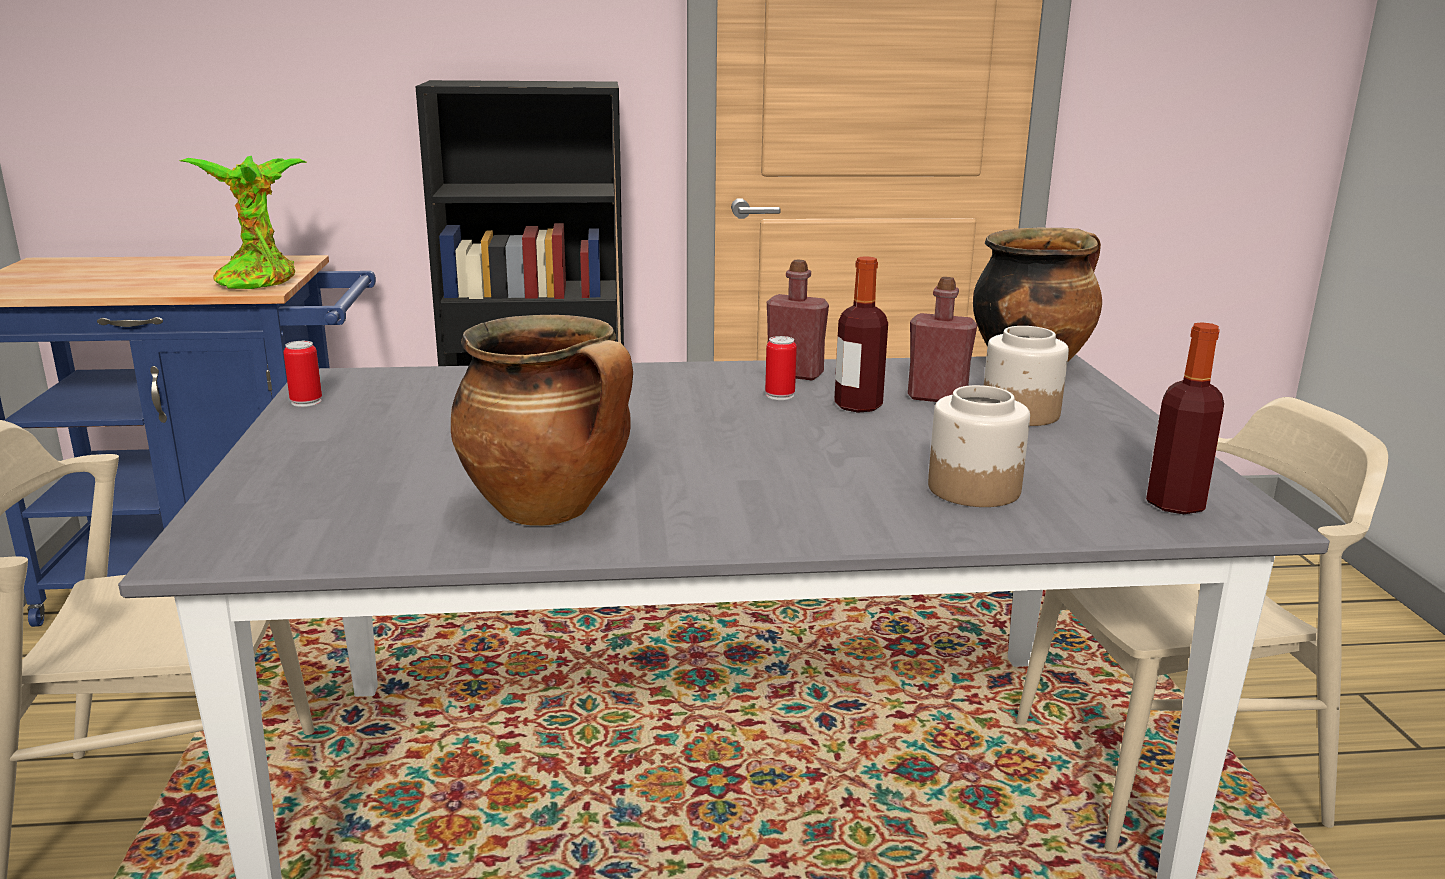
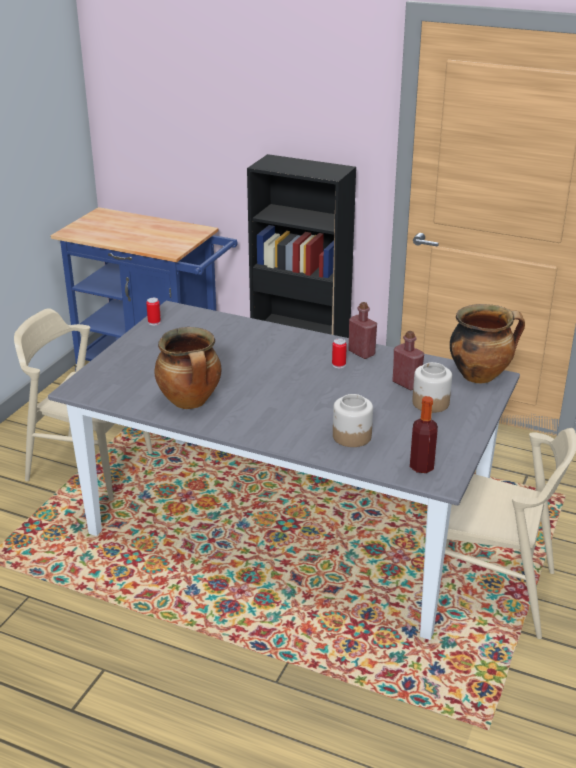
camera: 30 degrees right, 10 degrees up
potted plant [180,156,308,289] -> none
bottle [834,256,888,413] -> none

